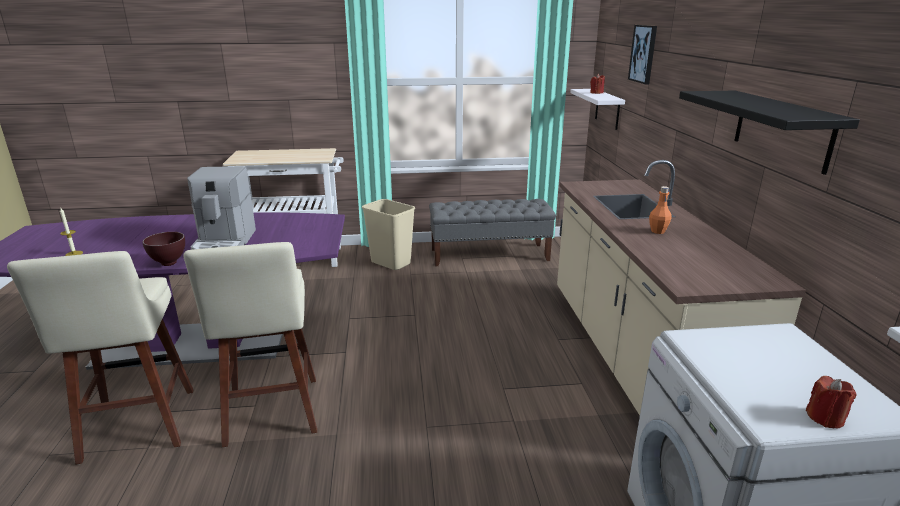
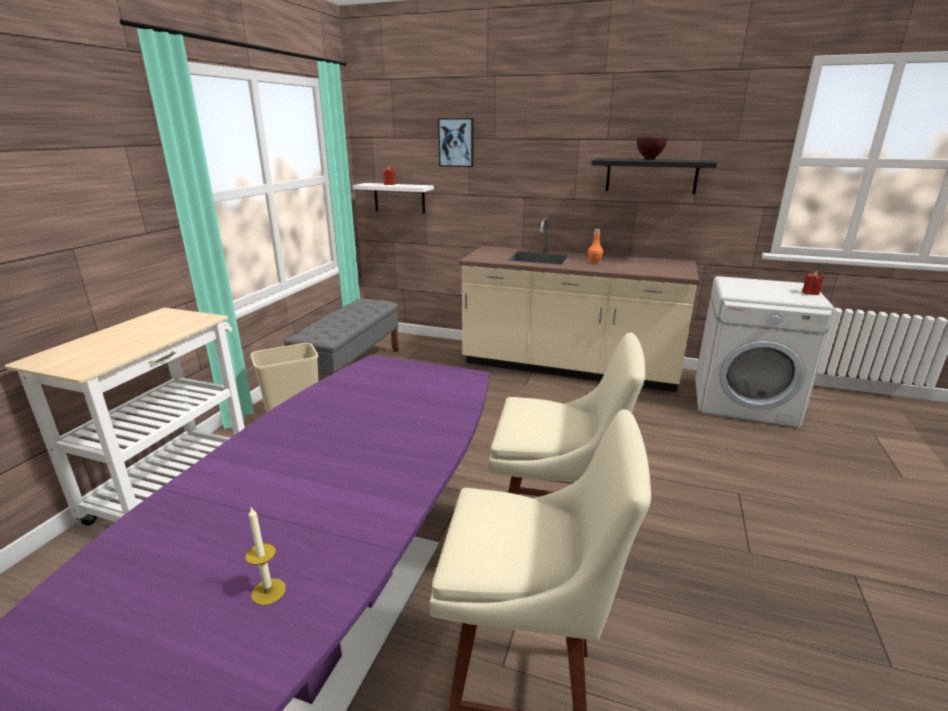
camera: 65 degrees left, 0 degrees up
brown bowl [142,232,185,266] -> brown bowl moved to [637,137,667,160]
coffee machine [187,166,256,250] -> none

